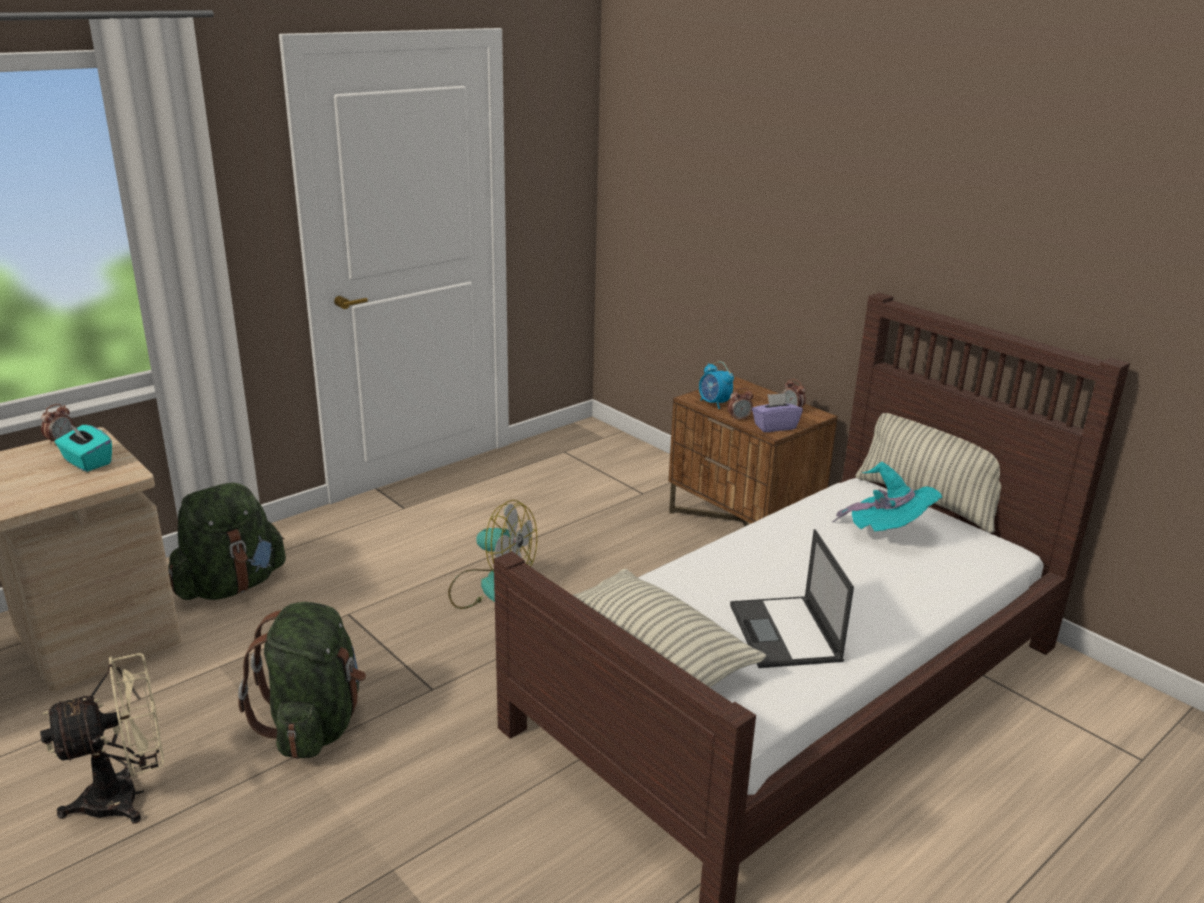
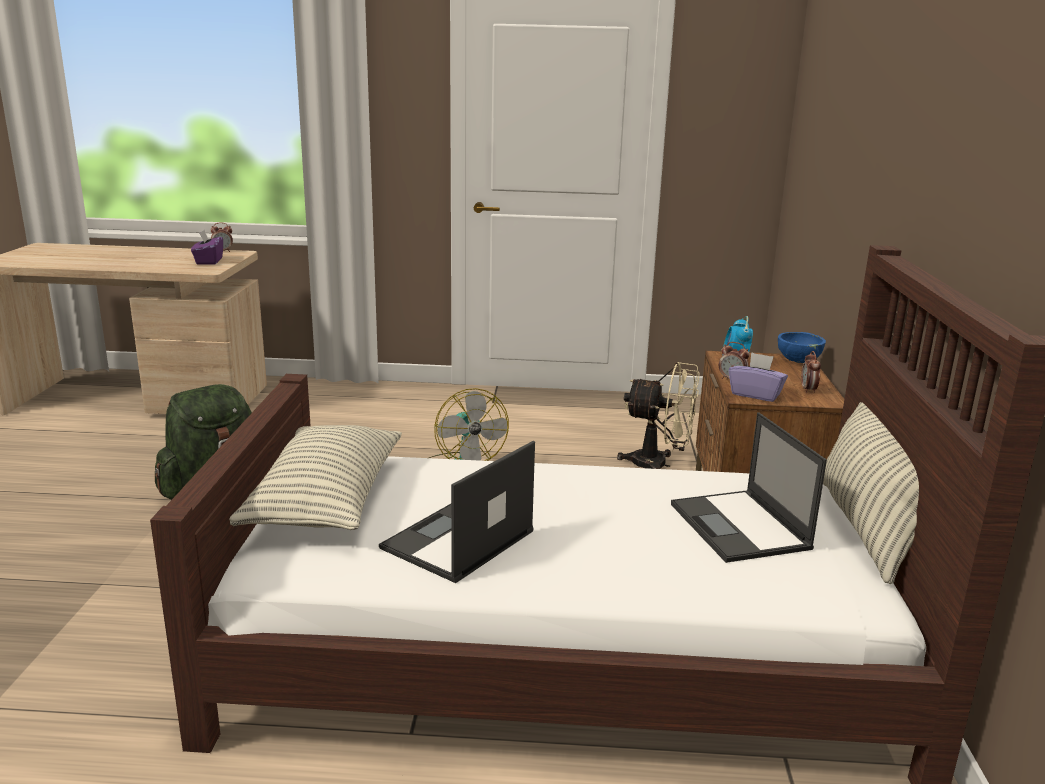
camera: 45 degrees right, 5 degrees down
beige fan [40,653,164,824] -> beige fan moved to [617,362,700,469]
turquoise tissue box [55,423,112,472] -> purple tissue box [191,230,223,264]
green backpack [168,483,286,600] -> none
turquoise hat [832,462,942,531] -> laptop [671,412,827,563]
none -> blue bowl [778,332,826,363]

